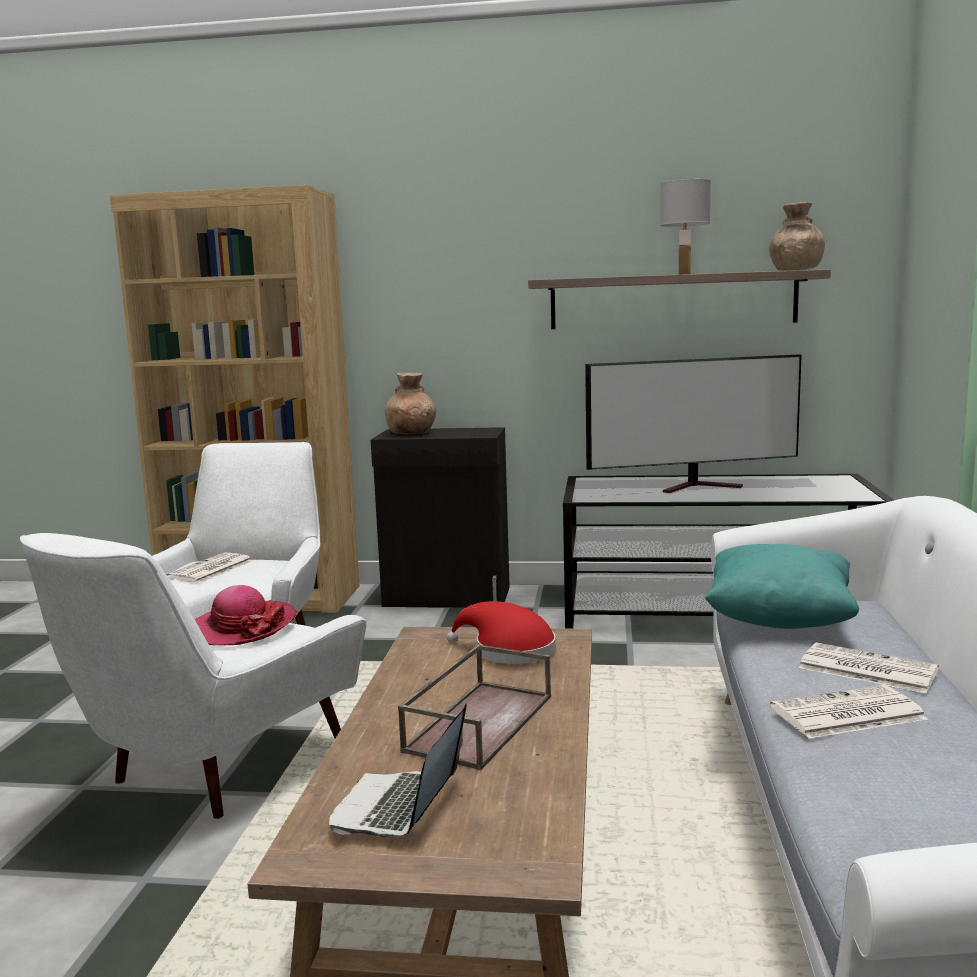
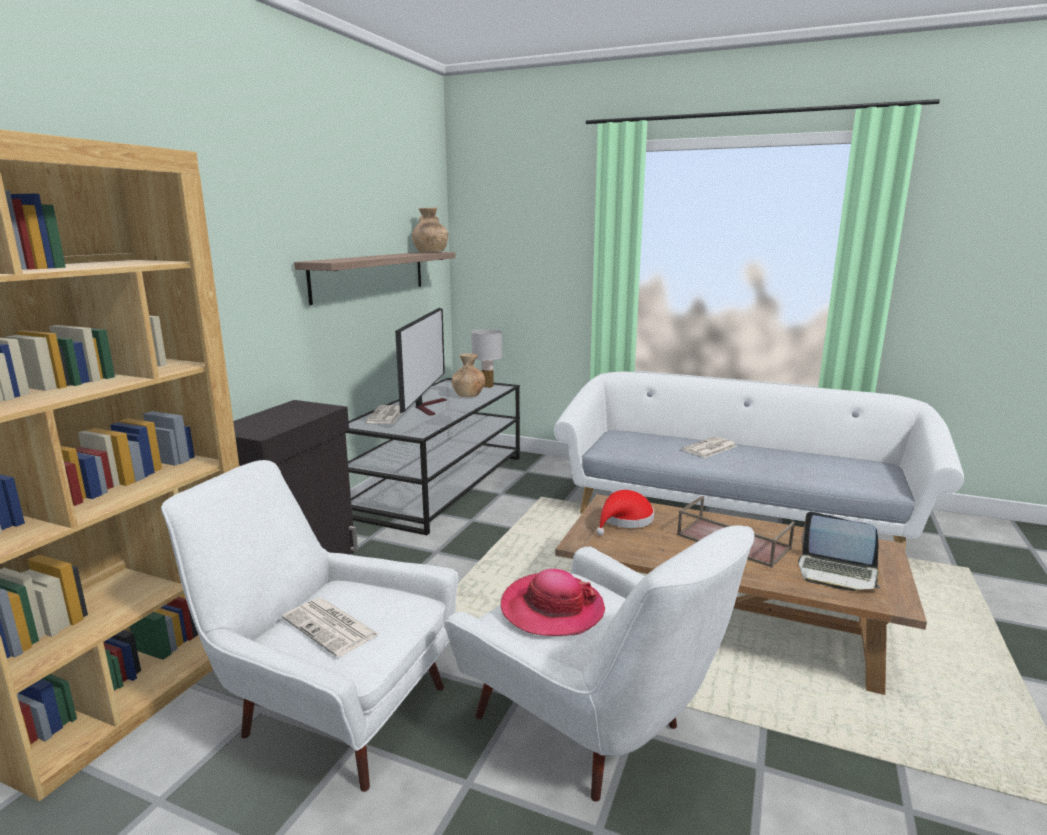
camera: 75 degrees left, 5 degrees up
brown vase [385,373,436,434] -> brown vase moved to [451,353,485,397]
white table lamp [660,179,711,275] -> white table lamp moved to [471,329,503,388]
turquoise pillow [704,544,859,629] -> none
newspaper [770,685,928,739] -> newspaper moved to [366,405,401,424]

